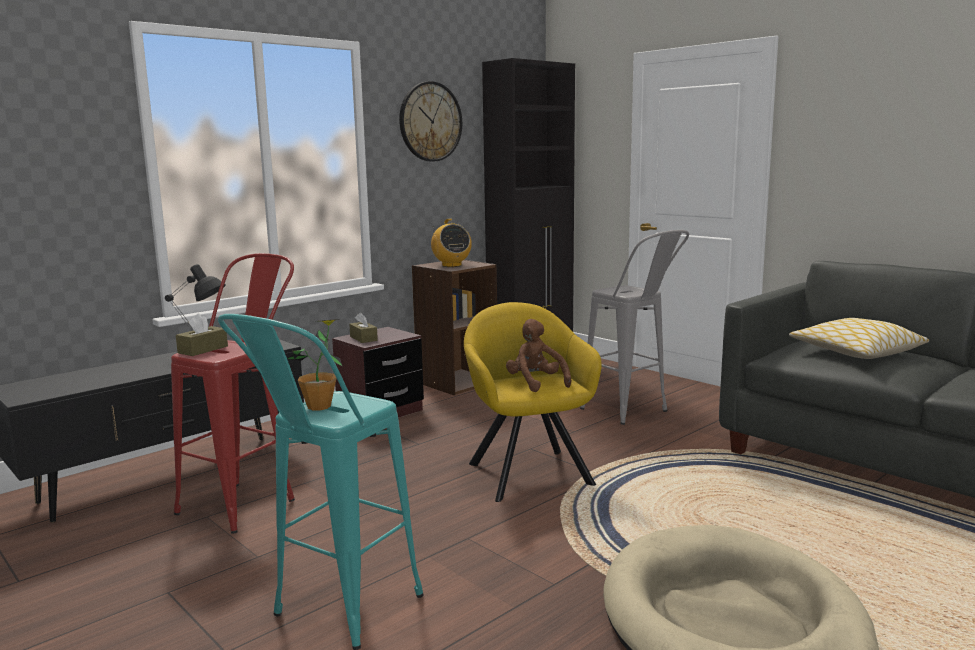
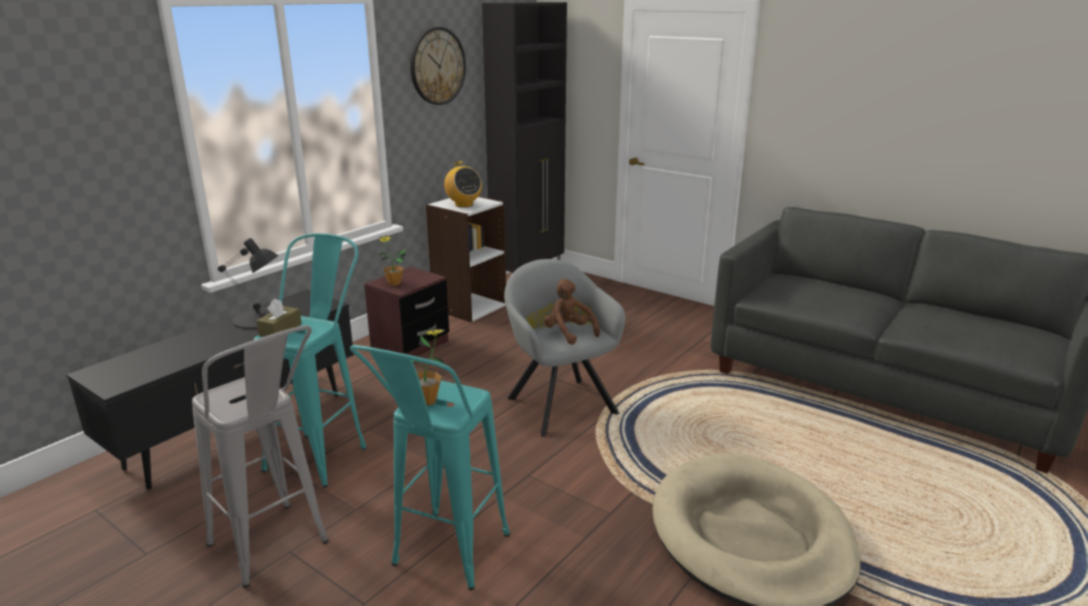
camera: 10 degrees left, 10 degrees up
red stool [171,253,295,534] -> turquoise stool [254,233,367,488]
brown tissue box [349,312,378,343] -> potted plant [378,235,407,286]
brown bookcase [412,260,497,395] -> white bookcase [426,196,506,322]
yellow armchair [464,302,602,502] -> grey armchair [504,259,625,437]
grey stool [580,230,689,425] -> grey stool moved to [192,325,329,588]
pillow [789,318,929,359] -> none

